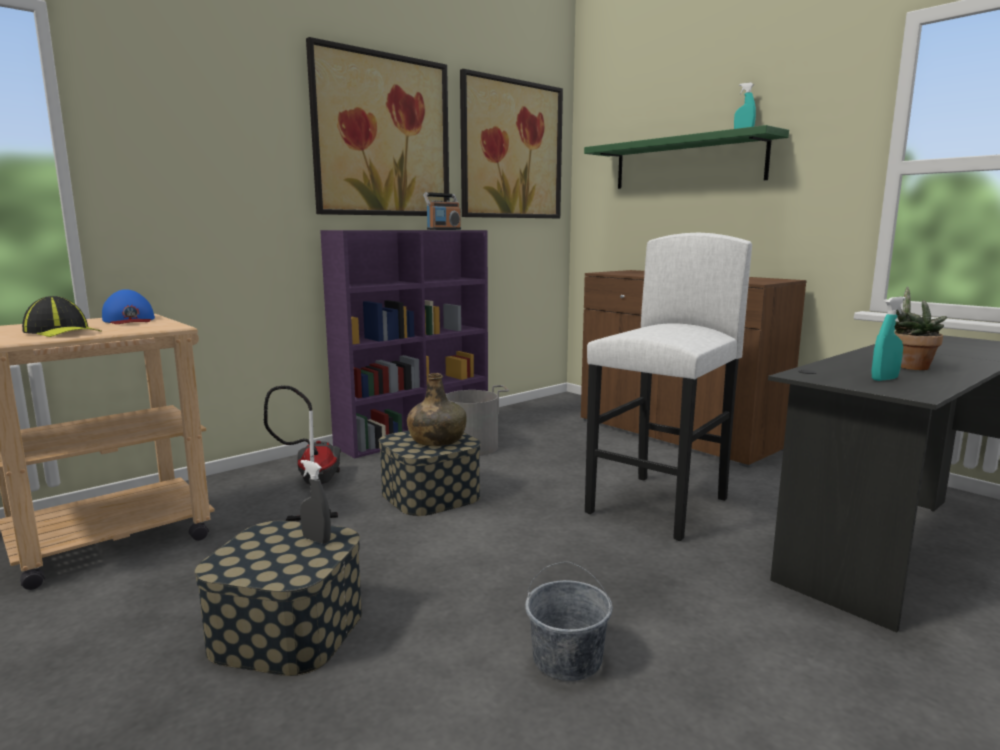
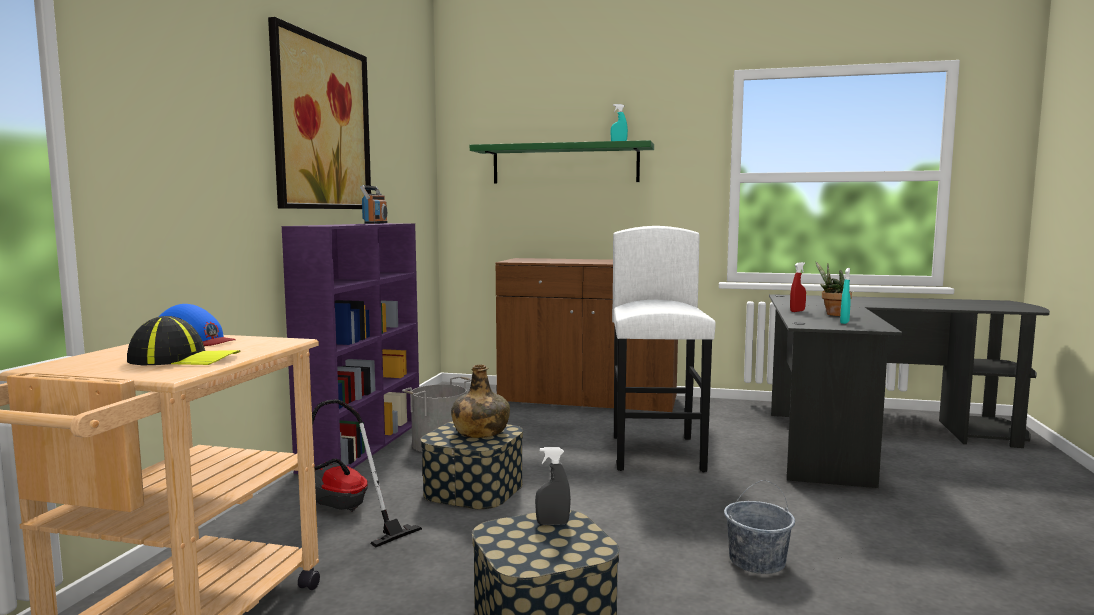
camera: 35 degrees left, 5 degrees down
picture [460,69,563,218] -> none
none -> red spray bottle [790,262,806,312]

